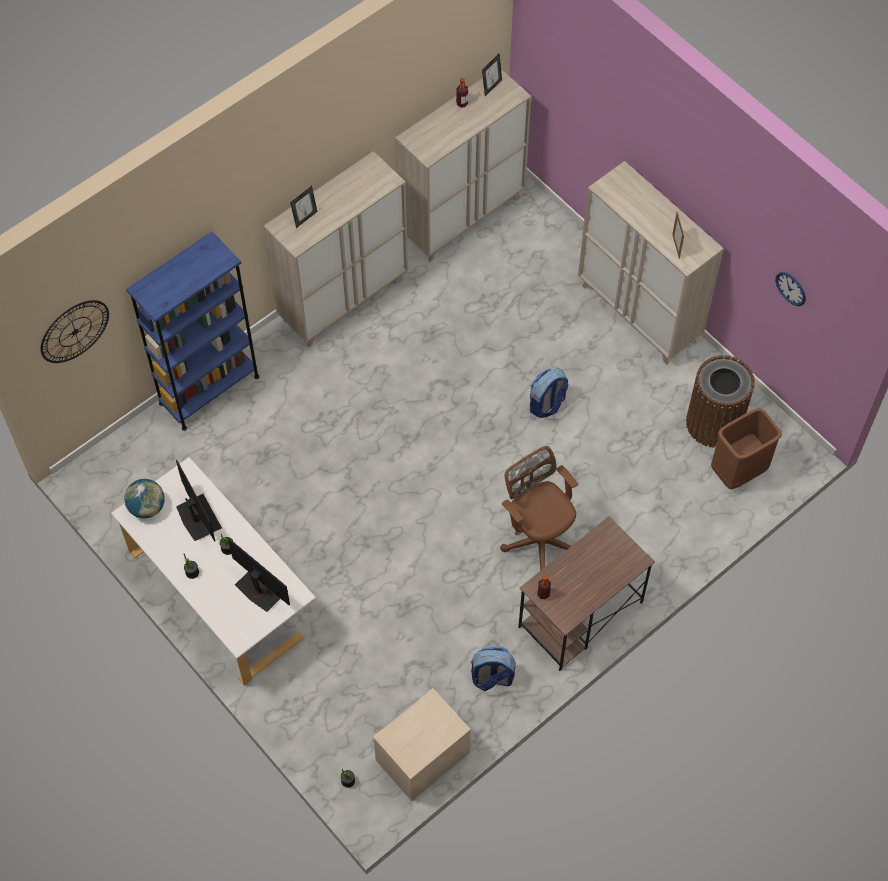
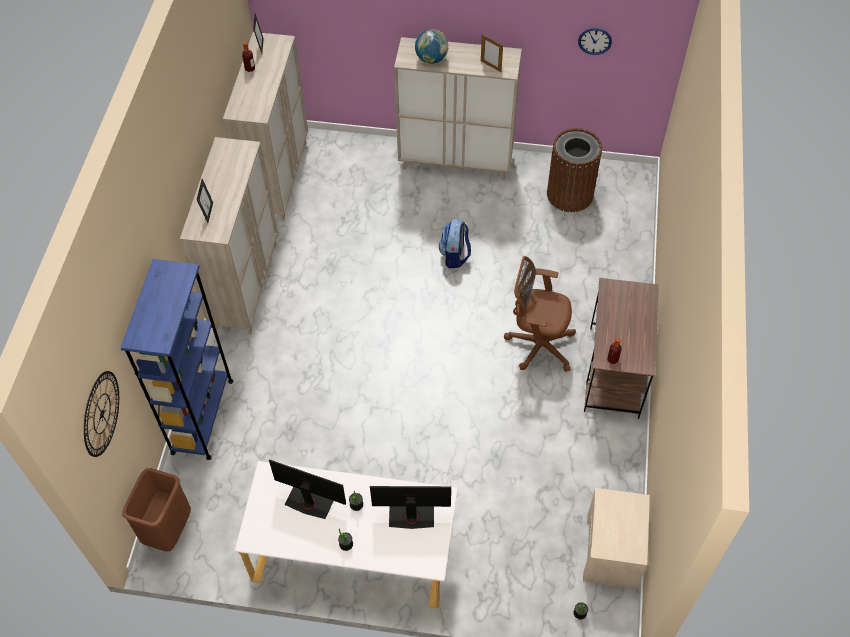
camera: 40 degrees left, 5 degrees down
globe [124,479,165,518] -> globe moved to [415,29,448,64]
backpack [471,646,516,691] -> none
brown trash can [711,408,782,489] -> brown trash can moved to [122,468,191,551]

